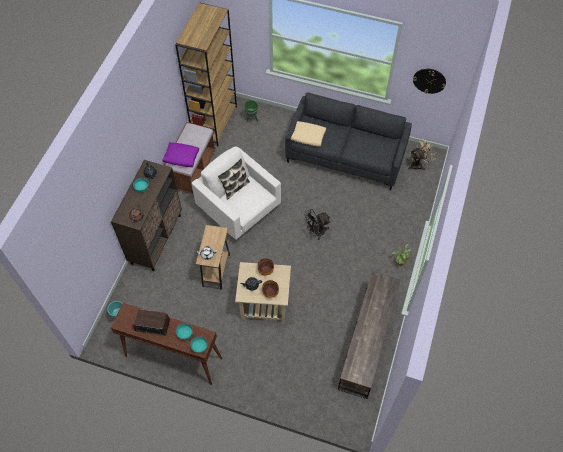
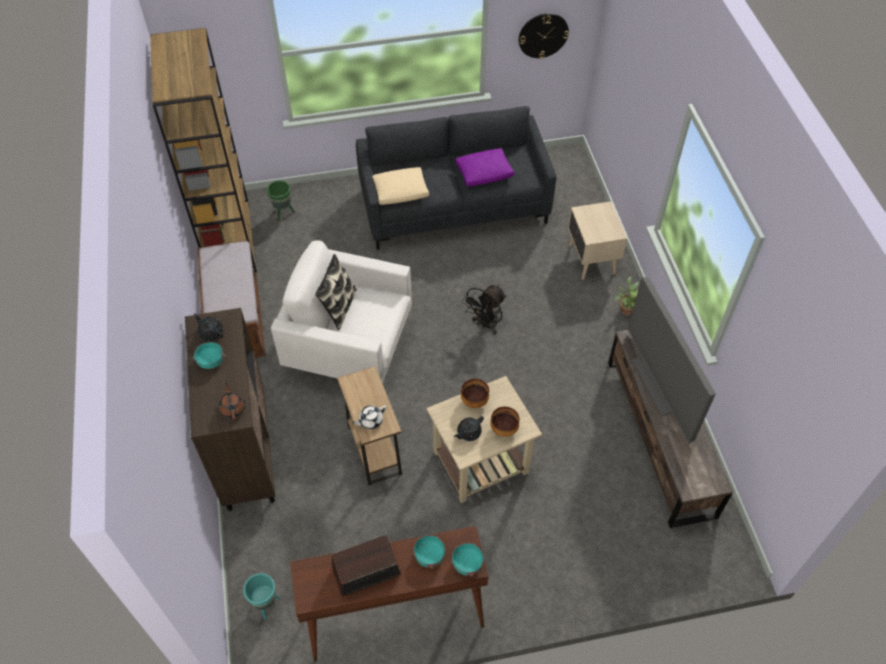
camera: 30 degrees left, 5 degrees down
purple pillow [162,142,199,167] -> purple pillow moved to [455,148,514,187]
beige fan [408,138,436,170] -> none
none -> beige nightstand [568,201,627,280]
none -> television [627,277,716,444]

